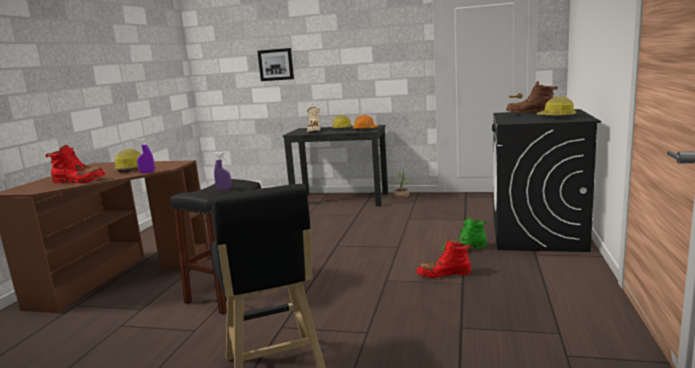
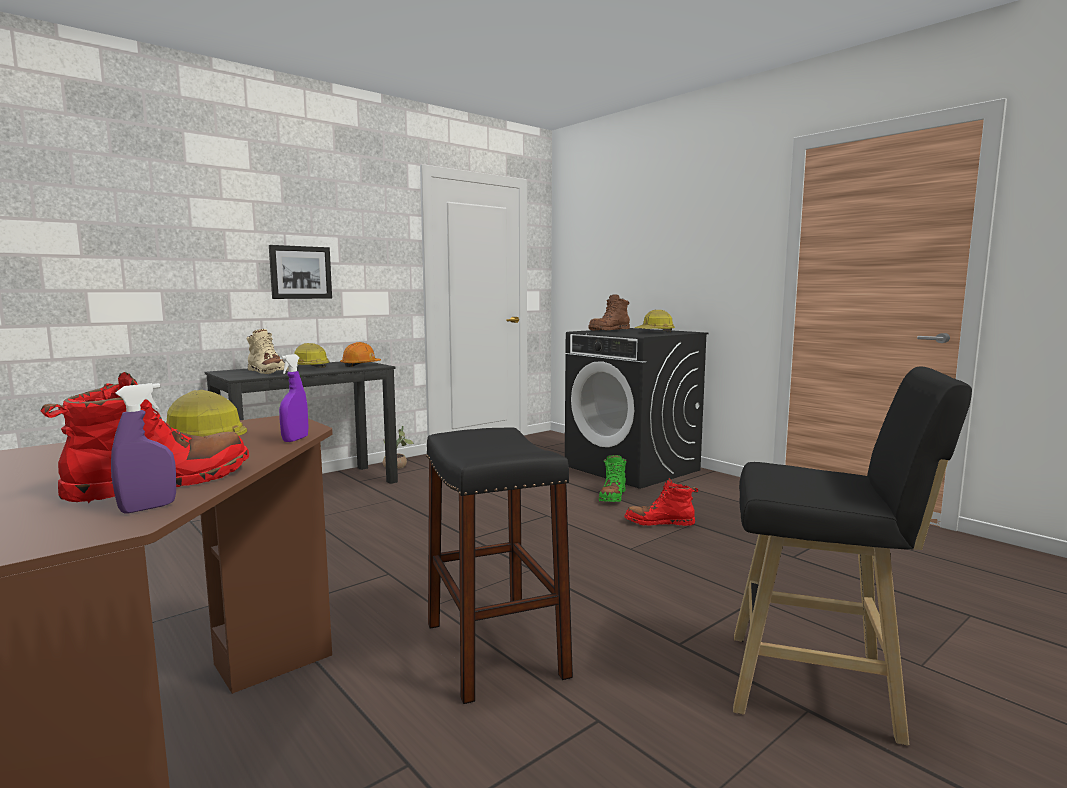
camera: 55 degrees left, 5 degrees down
purple spray bottle [214,152,231,190] -> purple spray bottle moved to [111,383,176,513]
picture [258,48,294,81] -> picture moved to [269,245,332,299]
red boot [417,239,472,278] -> red boot turned 60 degrees clockwise [624,478,699,526]

